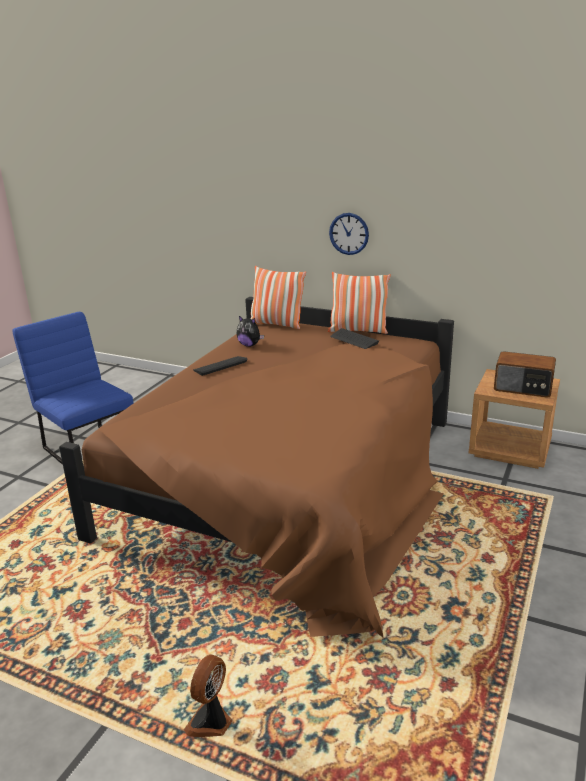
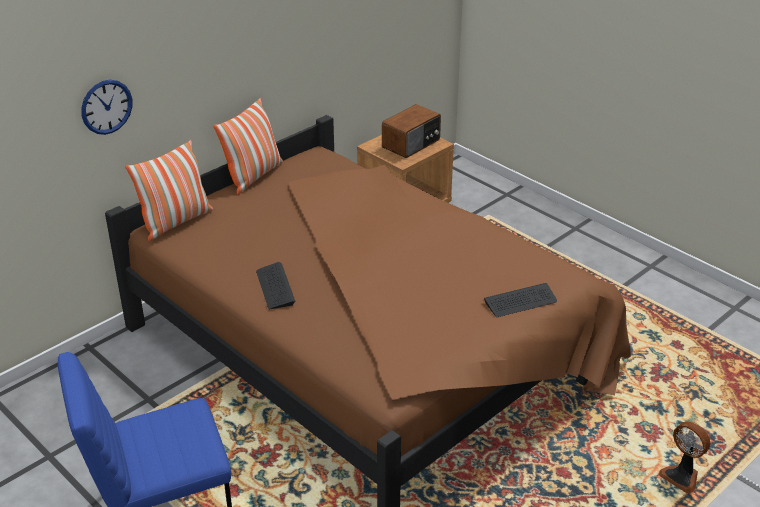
camera: 70 degrees left, 10 degrees up
plush toy [236,316,264,347] -> none
wall clock [329,213,369,255] -> wall clock moved to [81,80,132,135]
keyboard [330,328,379,349] -> keyboard moved to [484,283,557,317]

